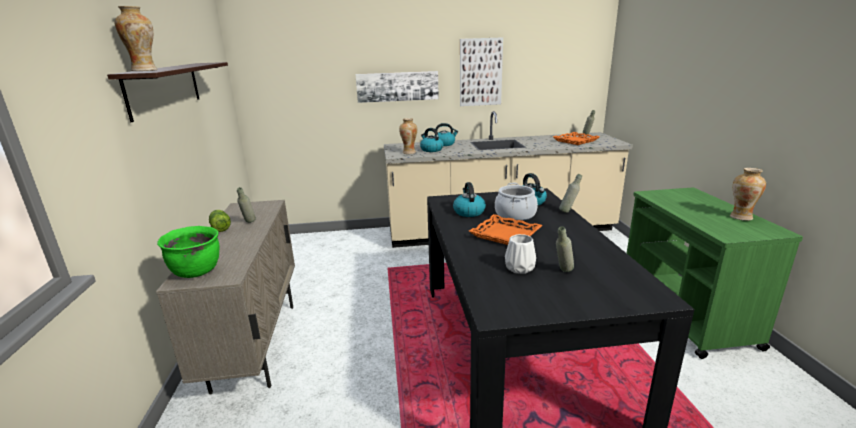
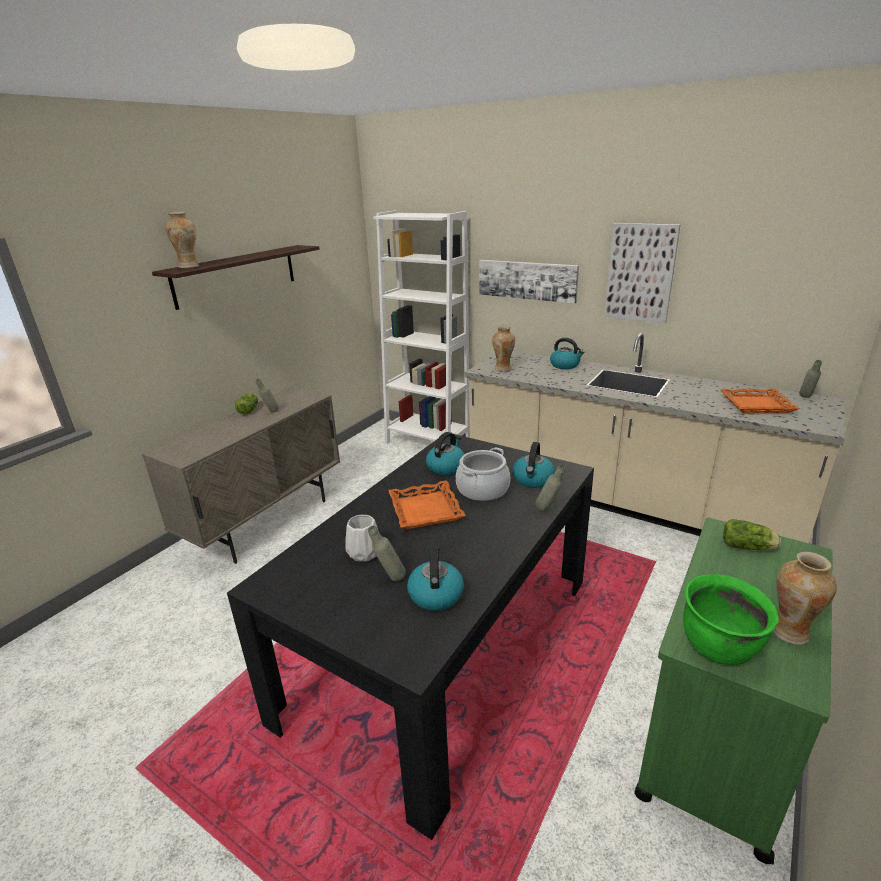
camera: 40 degrees right, 5 degrees up
green cooking pot [157,226,220,278] -> green cooking pot moved to [683,574,779,665]
kettle [420,128,443,152] -> kettle moved to [407,547,464,611]
none -> white bookcase [373,210,470,444]
none -> lettuce [723,519,781,550]

